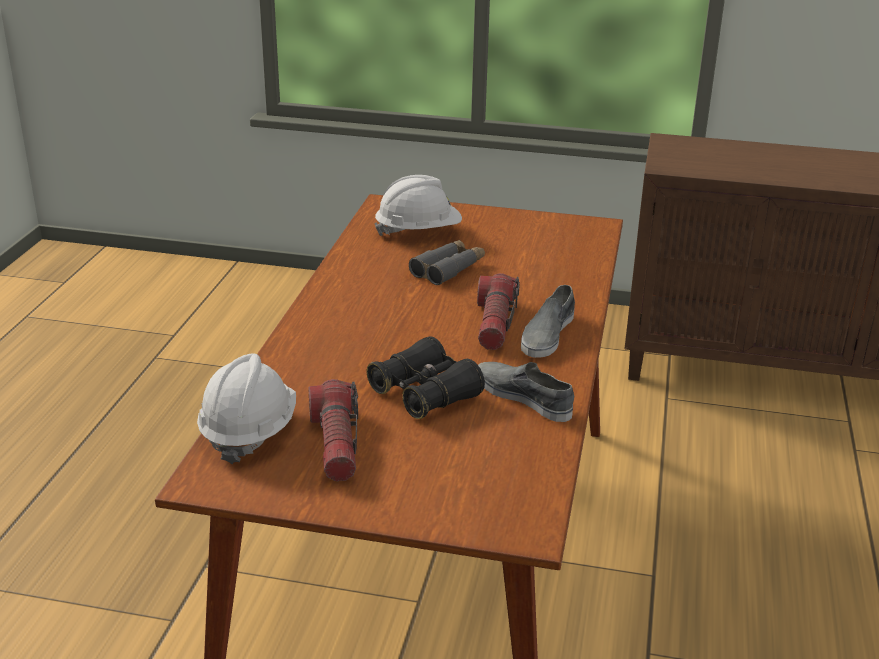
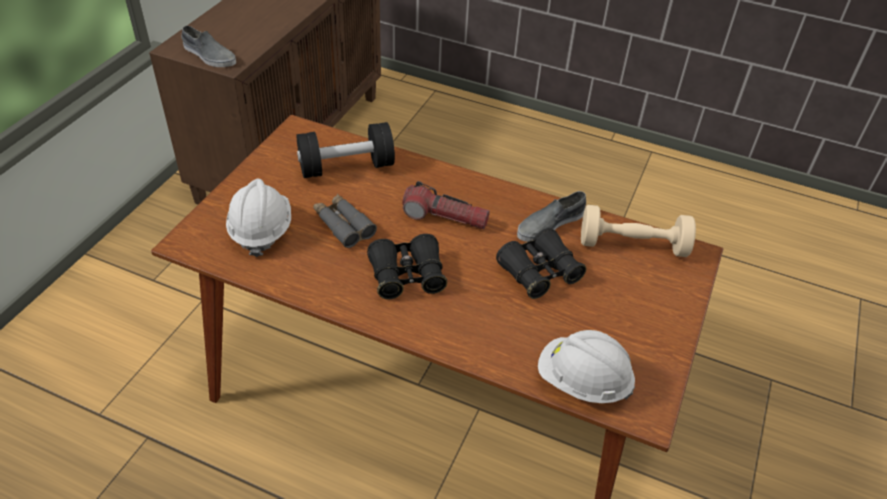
camera: 80 degrees left, 15 degrees up
flashlight [308,379,358,481] -> none
grey shoe [521,285,575,358] -> grey shoe moved to [181,26,236,67]
none -> black dumbbell [297,122,395,178]
none -> black binoculars [367,234,447,300]
none -> beige dumbbell [581,205,696,257]

